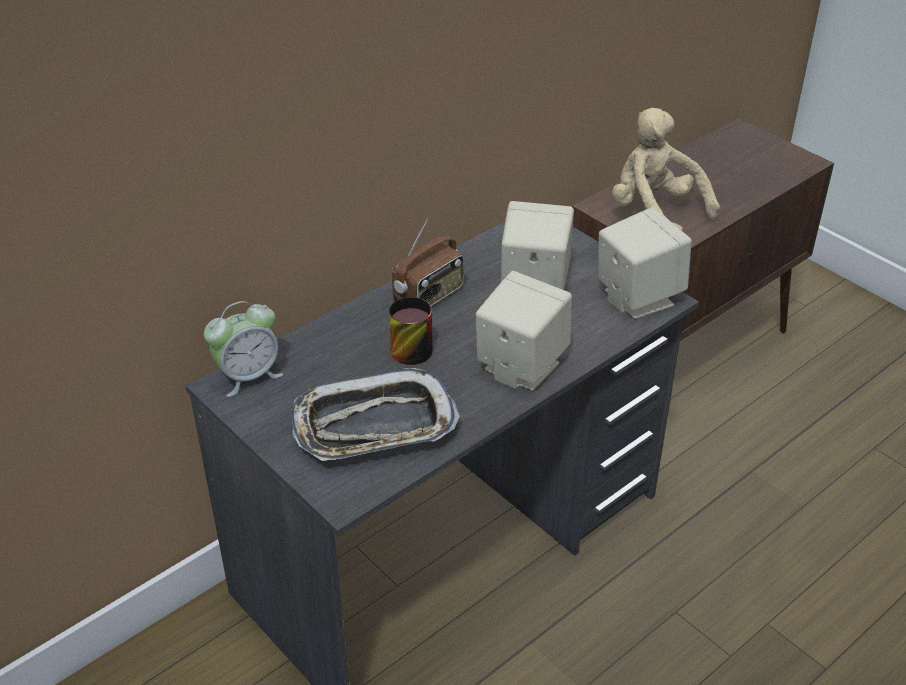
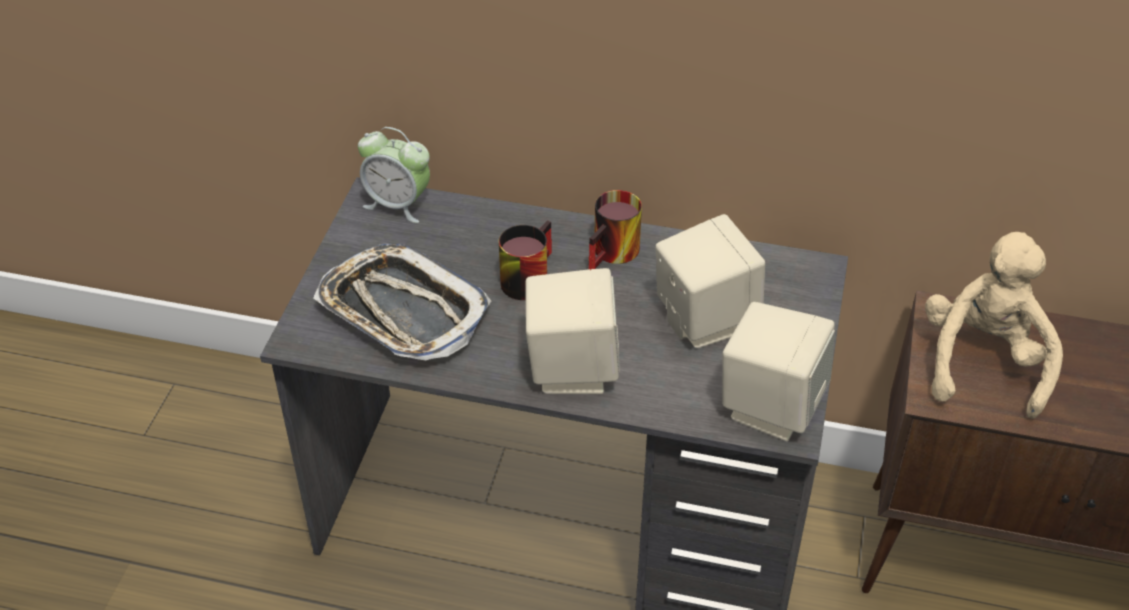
camera: 55 degrees right, 5 degrees up
radio [392,218,464,306] -> mug [589,190,642,270]

